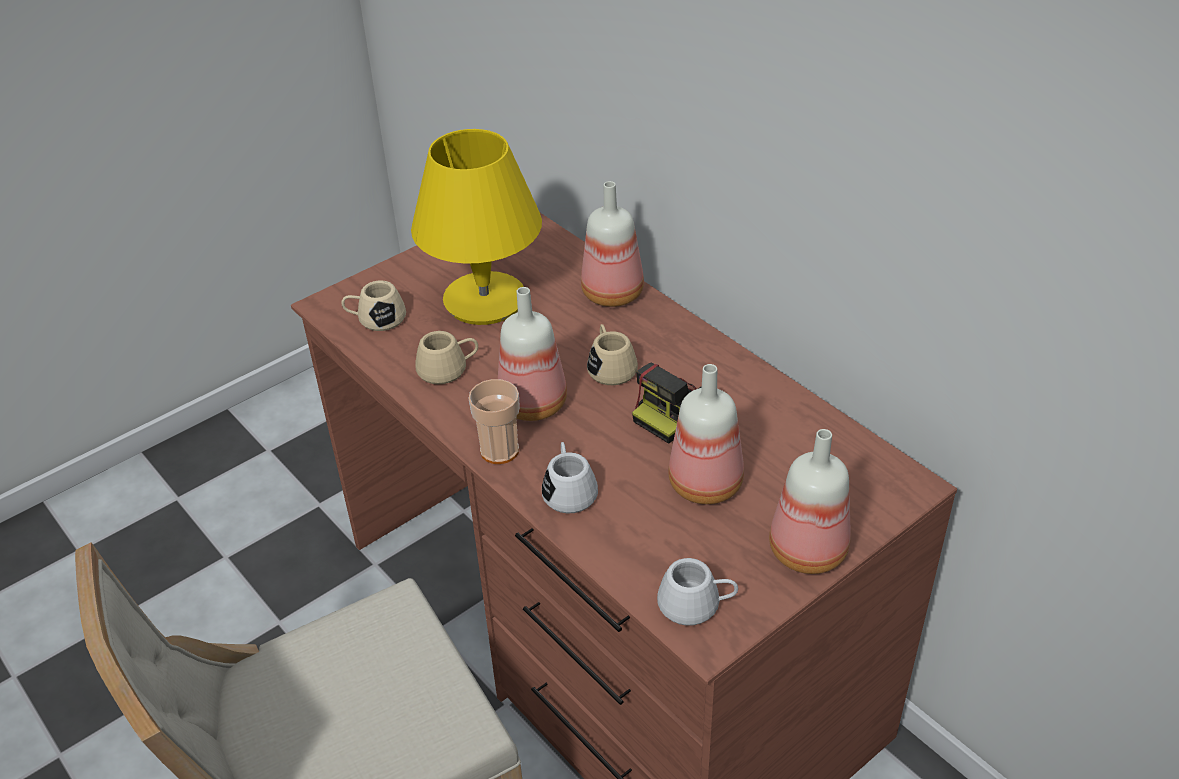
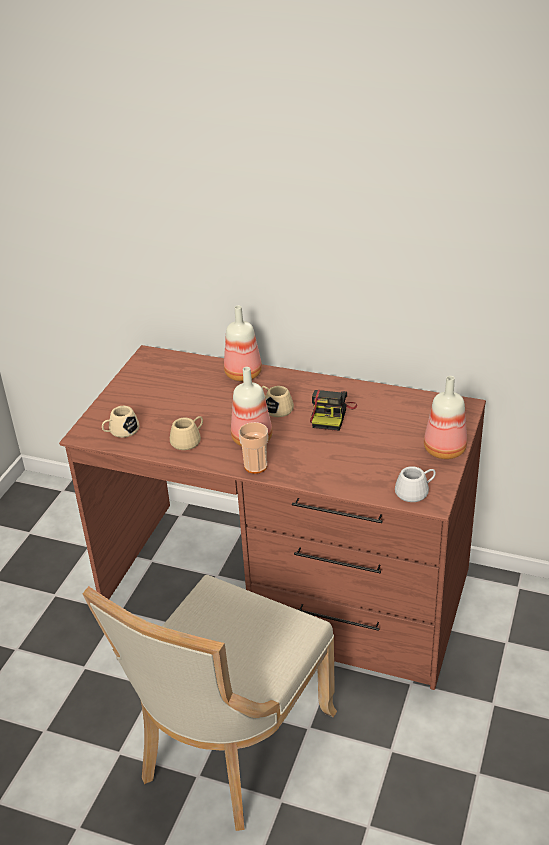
camera: 30 degrees left, 5 degrees down
yellow table lamp [411,129,542,325] -> none
white mug [542,442,598,514] -> none
bottle [668,364,744,504] -> none

